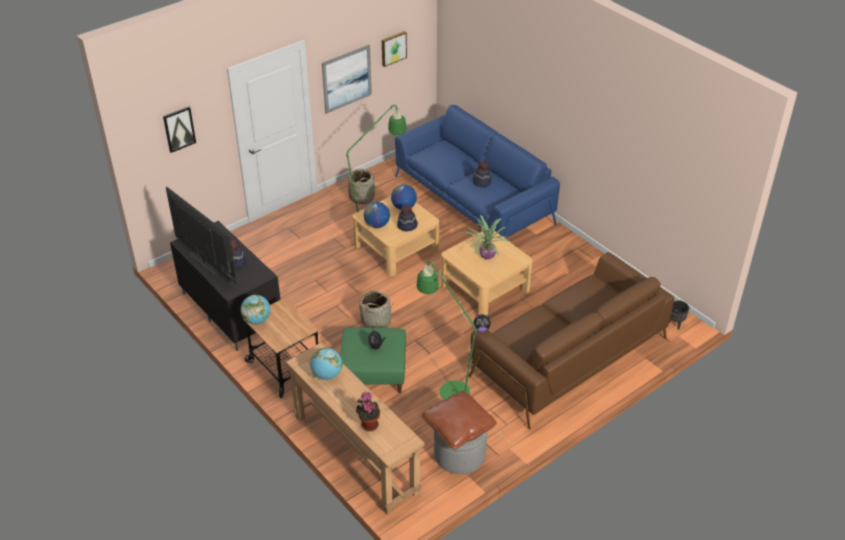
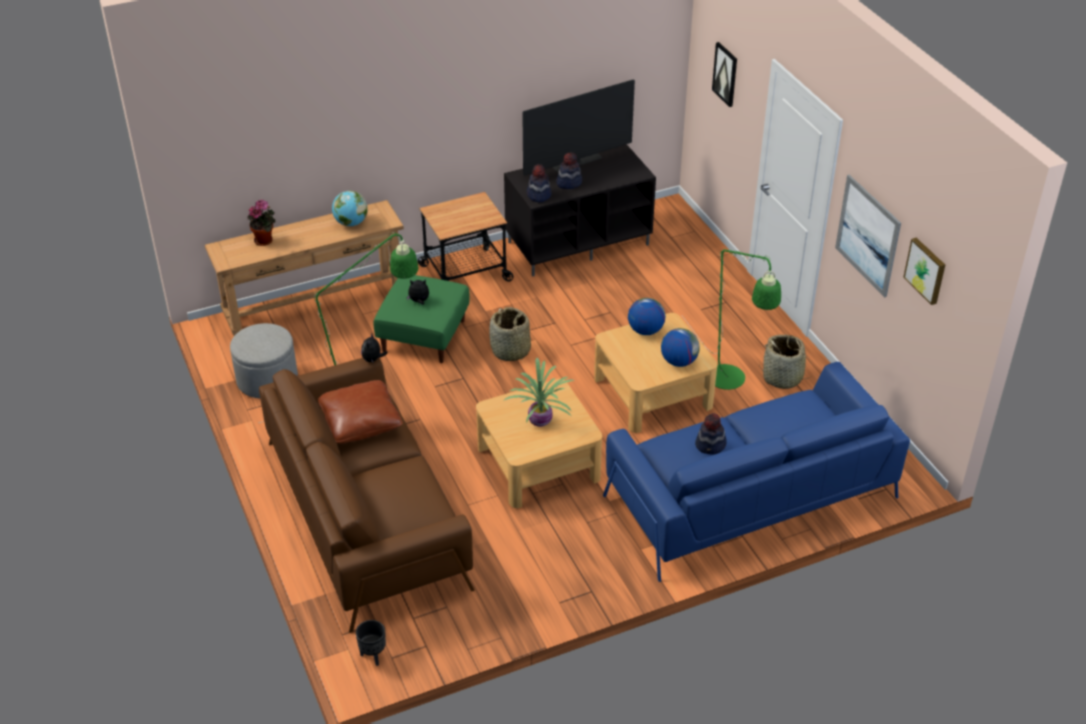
camera: 105 degrees right, 0 degrees up
globe [241,295,271,324] -> none
hat [397,205,418,231] -> hat moved to [527,164,552,203]
brown pillow [421,391,497,449] -> brown pillow moved to [318,380,403,444]

